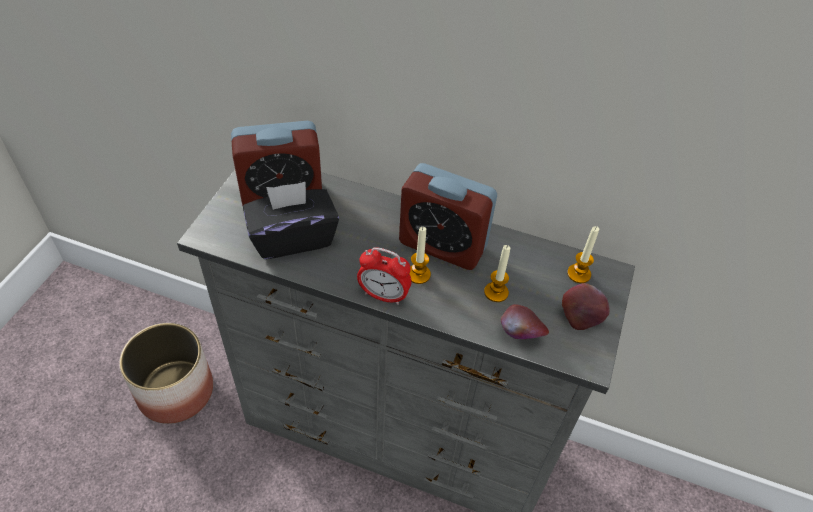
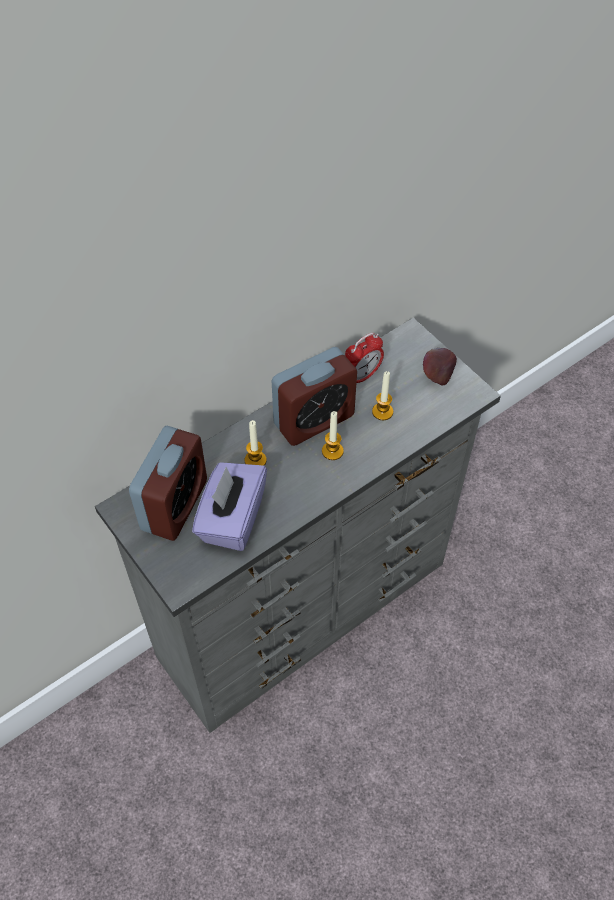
camera: 55 degrees left, 5 degrees up
planter [119,323,213,424] -> none
black tissue box [243,182,339,259] -> purple tissue box [192,462,267,551]
alarm clock [357,247,411,305] -> alarm clock moved to [345,333,384,383]
apple [501,304,549,339] -> none
candle [567,226,599,283] -> candle moved to [245,420,267,466]

